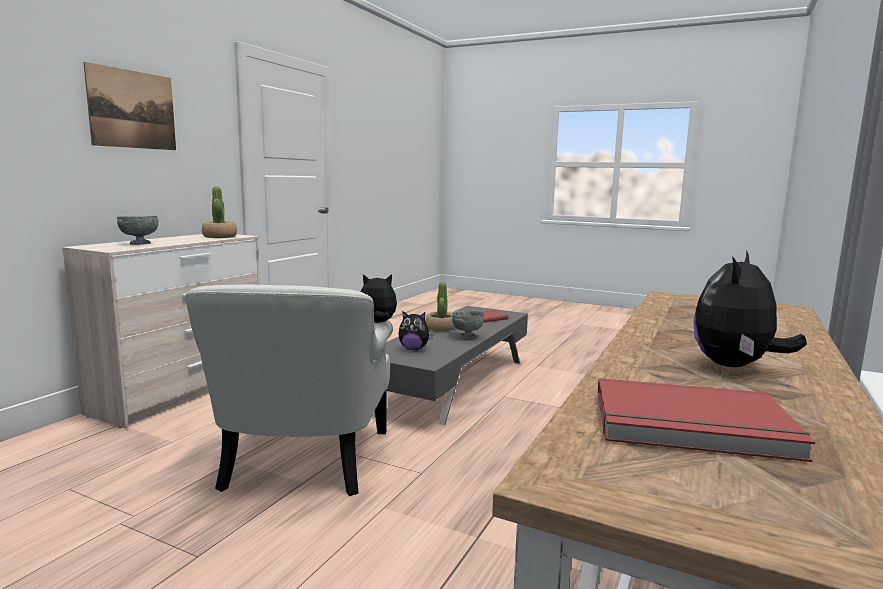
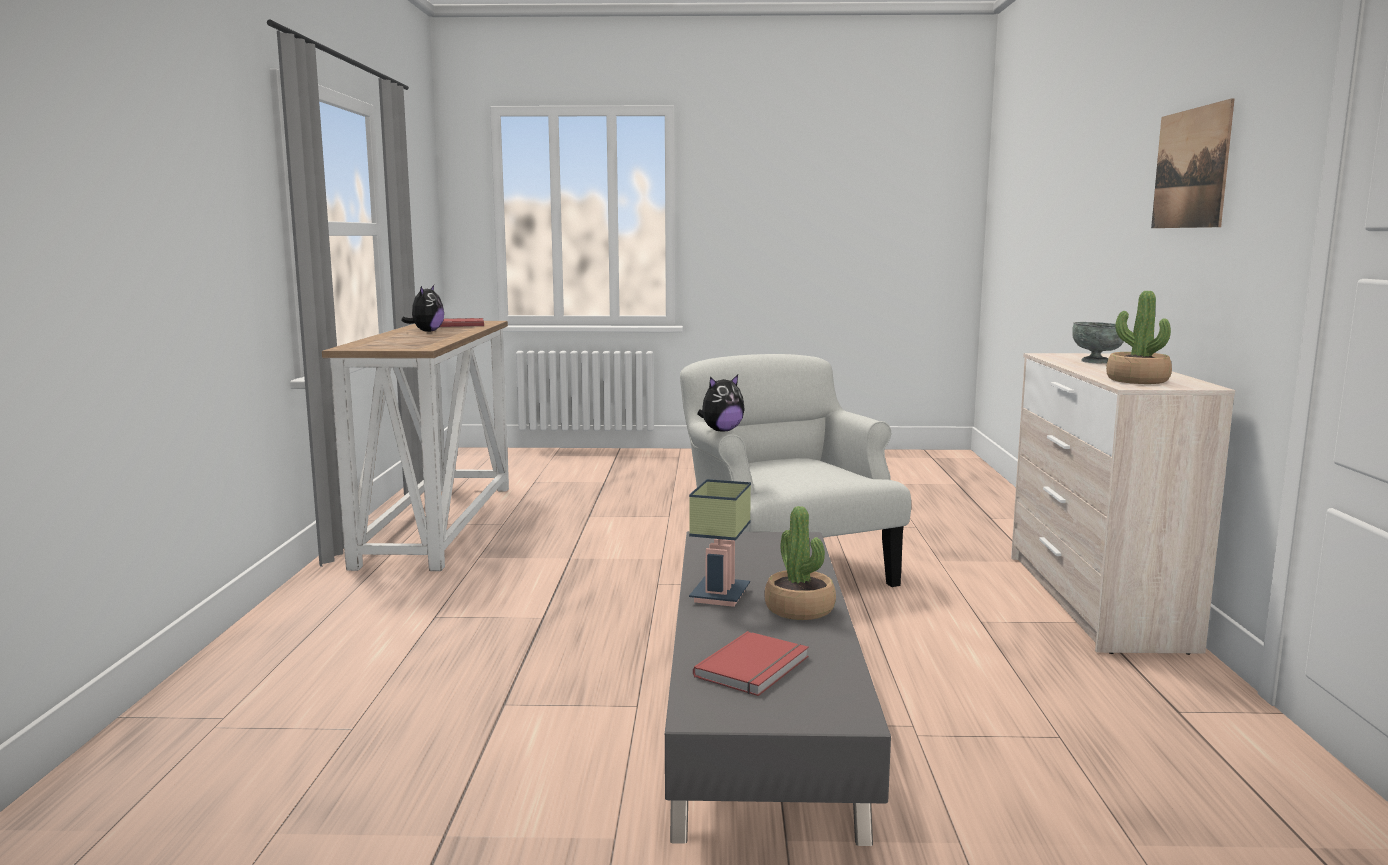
camera: 155 degrees right, 0 degrees up
plush toy [398,311,433,350] -> none
grey bowl [452,311,484,339] -> table lamp [689,479,751,607]

